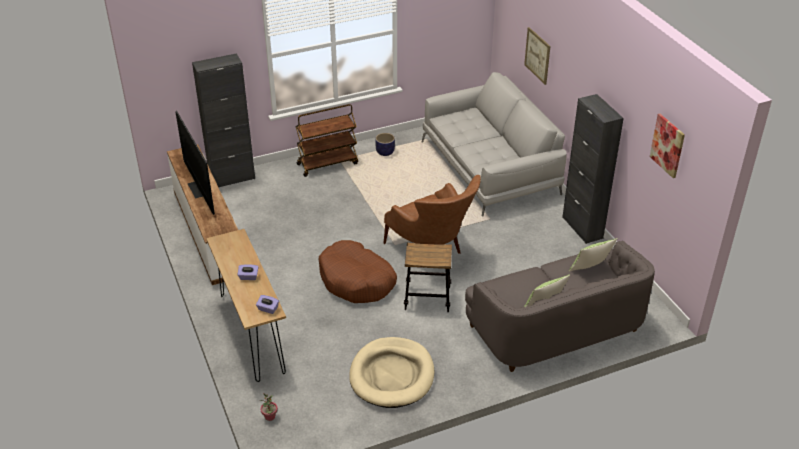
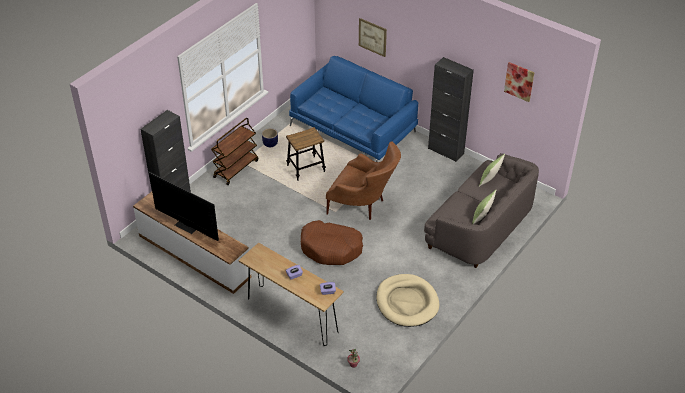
camera: 30 degrees left, 5 degrees up
stool [404,242,452,312] -> stool moved to [286,127,326,181]
grey sofa [422,72,567,216] -> blue sofa [289,56,418,162]

